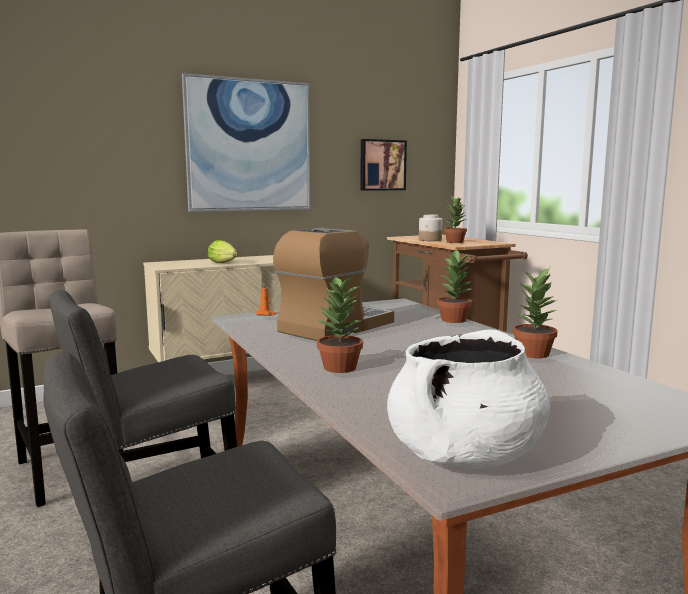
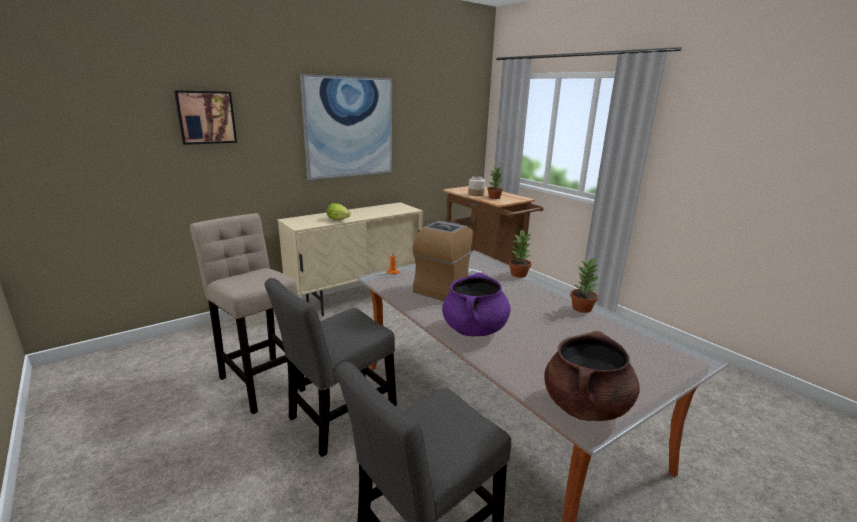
camera: 10 degrees left, 10 degrees up
potted plant [317,276,363,373] -> purple cooking pot [442,273,510,337]
picture [360,139,407,191] -> picture moved to [174,90,237,145]
white cooking pot [387,330,550,469] -> brown cooking pot [544,331,640,421]

